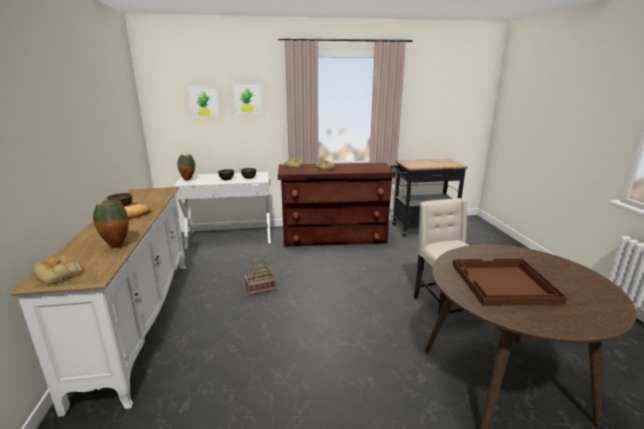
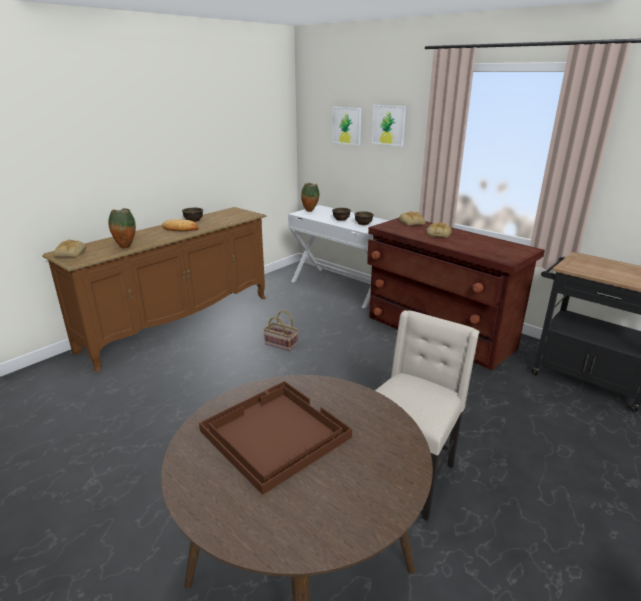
camera: 50 degrees right, 5 degrees up
white cabinet [11,187,186,417] -> brown cabinet [42,207,266,372]

